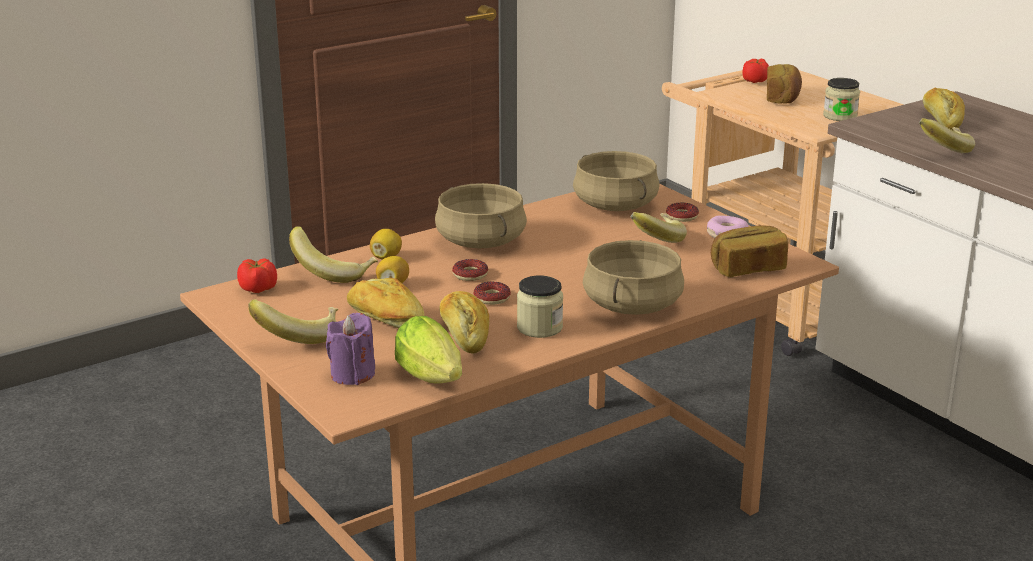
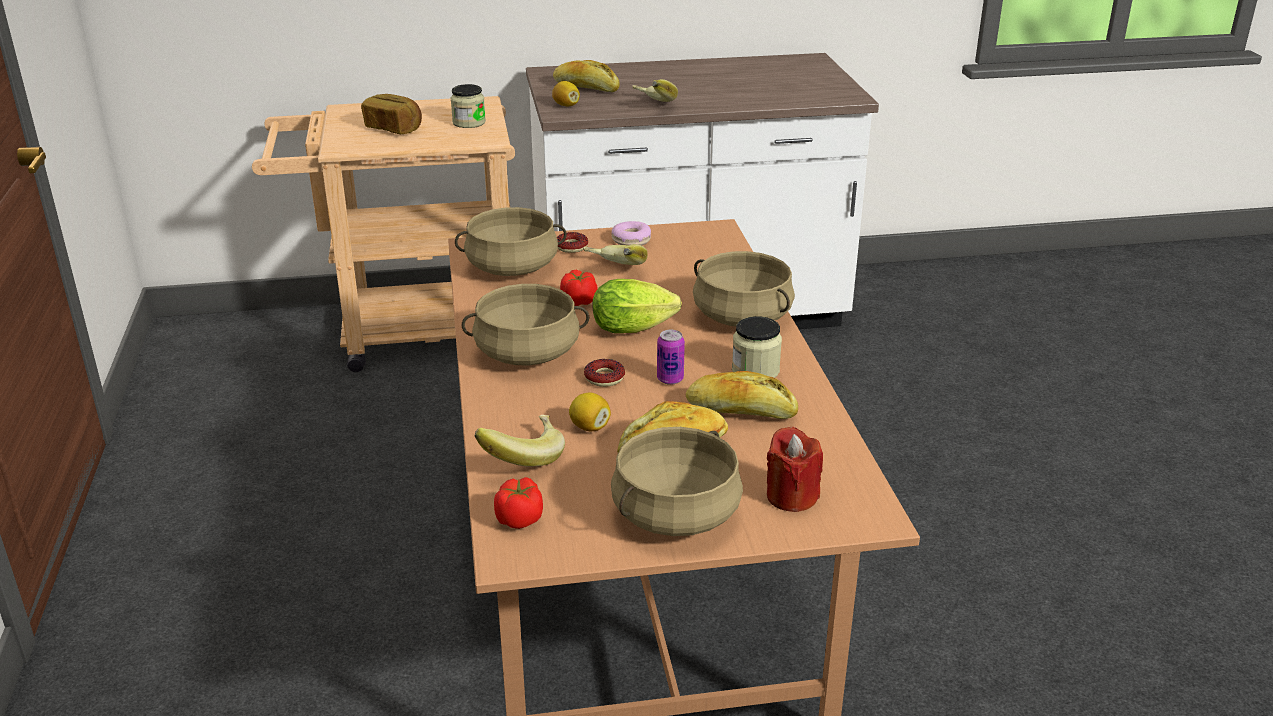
camera: 65 degrees left, 5 degrees up
banana [248,299,338,344] -> beige cooking pot [611,427,743,536]
purple candle [326,313,375,385] -> red candle [767,427,823,512]
lemon [370,229,402,260] -> lemon moved to [552,81,580,106]
lettuce [395,316,462,384] -> lettuce moved to [592,279,682,333]
donut [473,281,511,305] -> can [657,330,685,385]
bread [711,226,788,277] -> none
tomato [742,58,769,83] -> tomato moved to [560,270,598,306]

